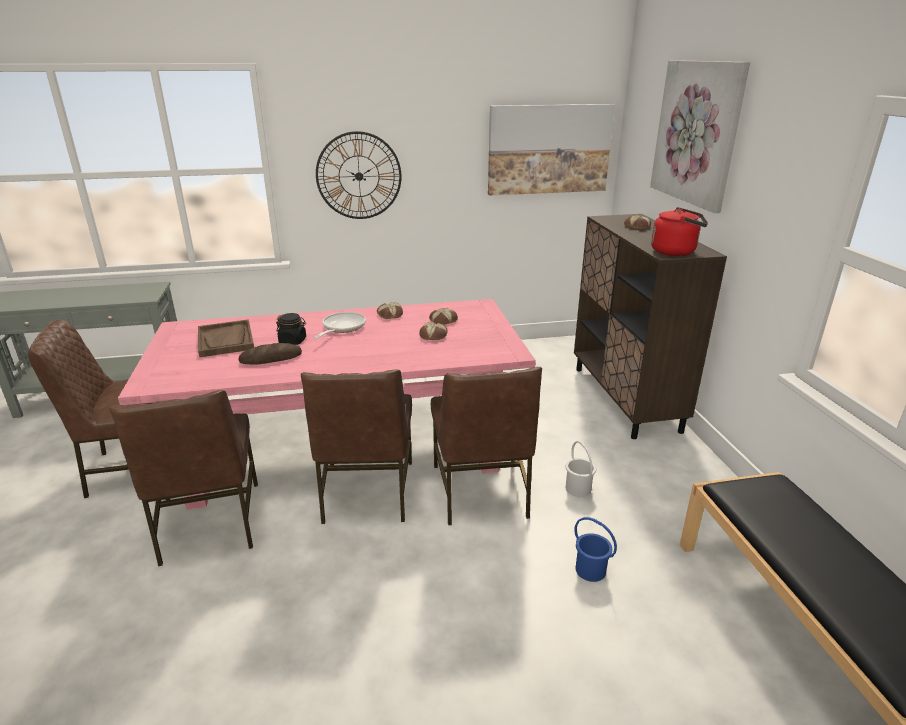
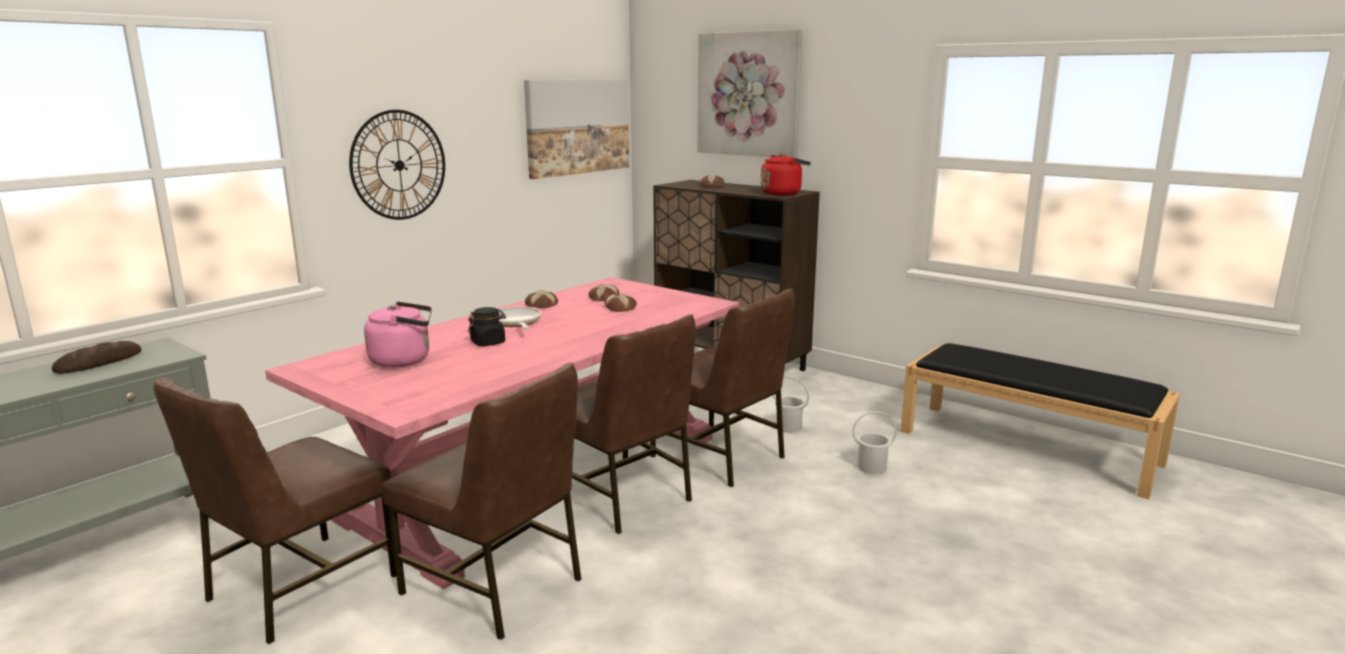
camera: 40 degrees left, 10 degrees down
brown tray [198,319,254,358] -> pink kettle [364,302,432,367]
bread [239,343,302,365] -> bread moved to [52,341,141,374]
blue bucket [574,517,617,582] -> white bucket [852,411,897,474]

